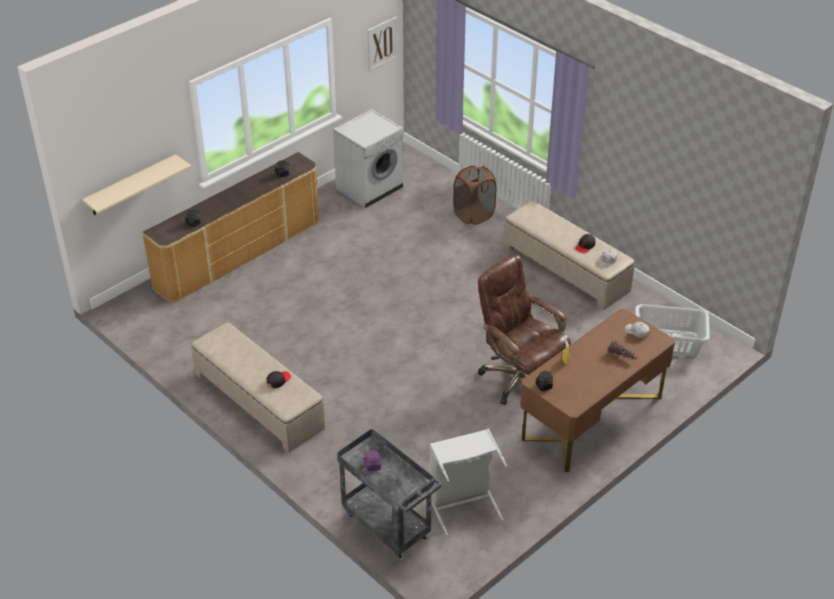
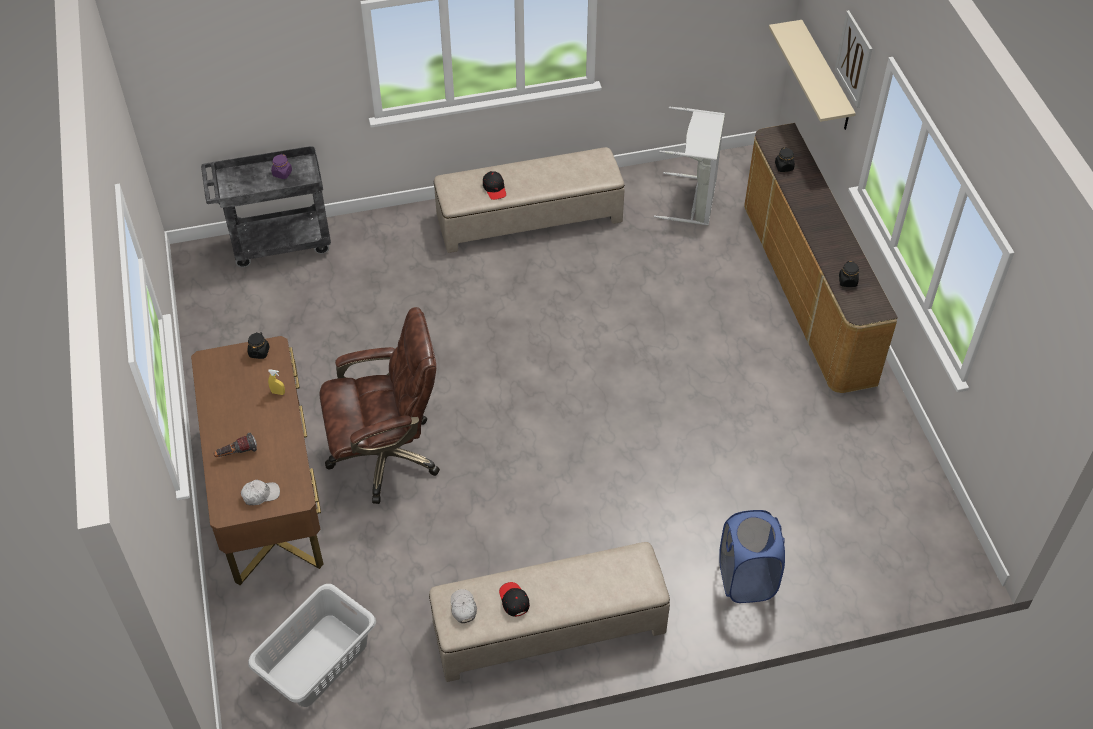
camera: 120 degrees right, 10 degrees up
white washing machine [333,109,404,208] -> none
picture [367,17,398,72] -> picture moved to [835,10,872,108]
grey laundry basket [430,429,507,535] -> grey laundry basket moved to [654,107,725,225]
brown laundry basket [453,166,496,225] -> blue laundry basket [719,510,785,603]

